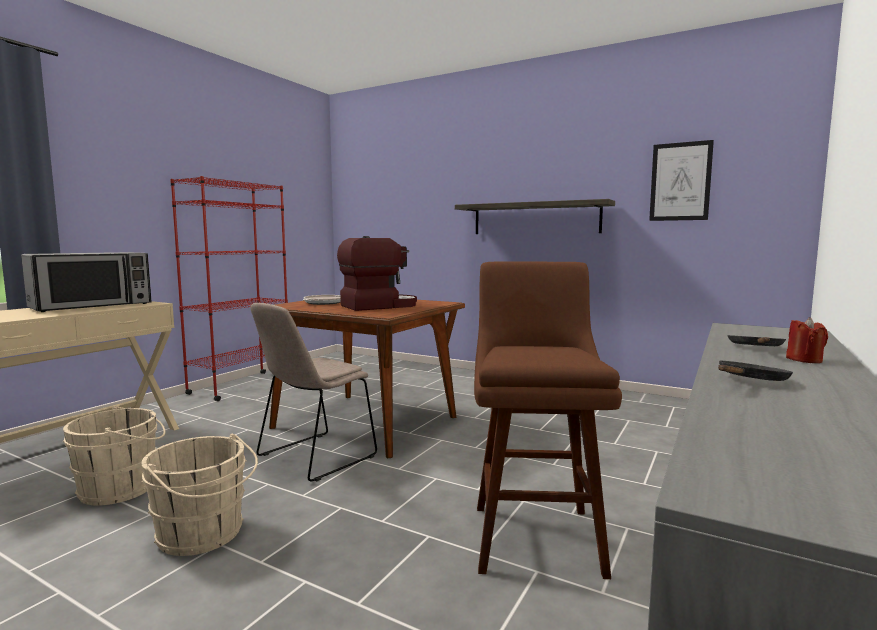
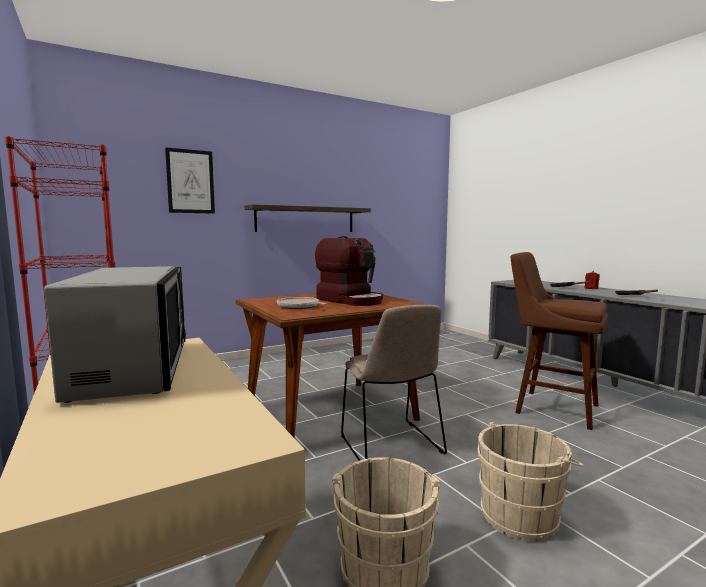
camera: 60 degrees left, 0 degrees up
coffee machine [337,236,417,311] -> coffee machine turned 135 degrees clockwise [315,236,383,306]
picture [649,140,714,221] -> picture moved to [165,147,215,214]

